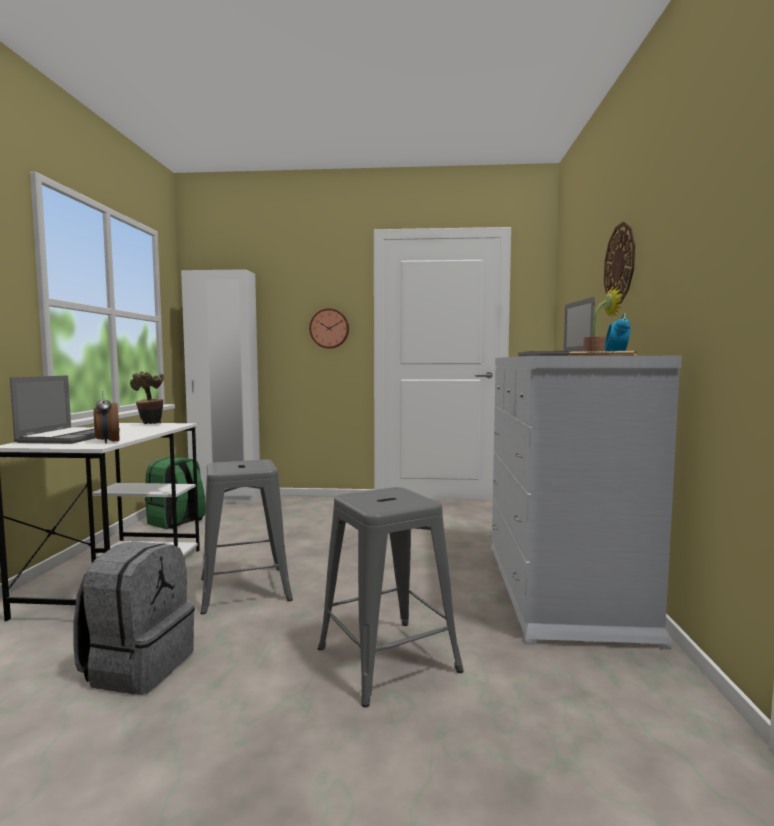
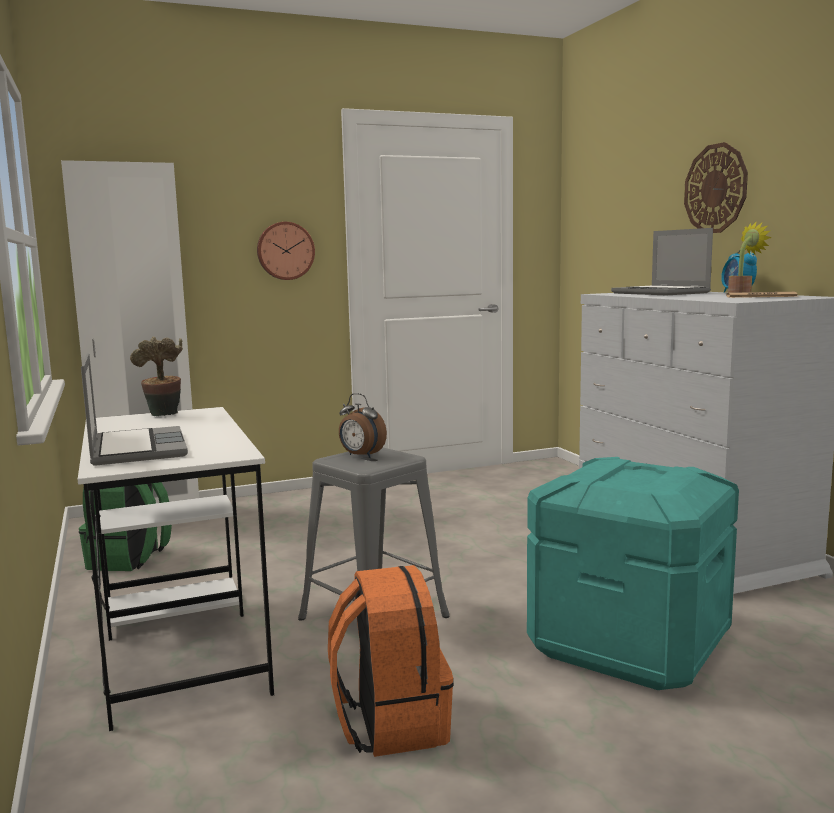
camera: 25 degrees left, 5 degrees up
grey backpack [74,541,195,695] -> orange backpack [328,565,454,757]
alarm clock [93,390,119,444] -> alarm clock moved to [339,393,387,458]
grey stool [318,487,464,708] -> turquoise storage box [527,457,739,690]

